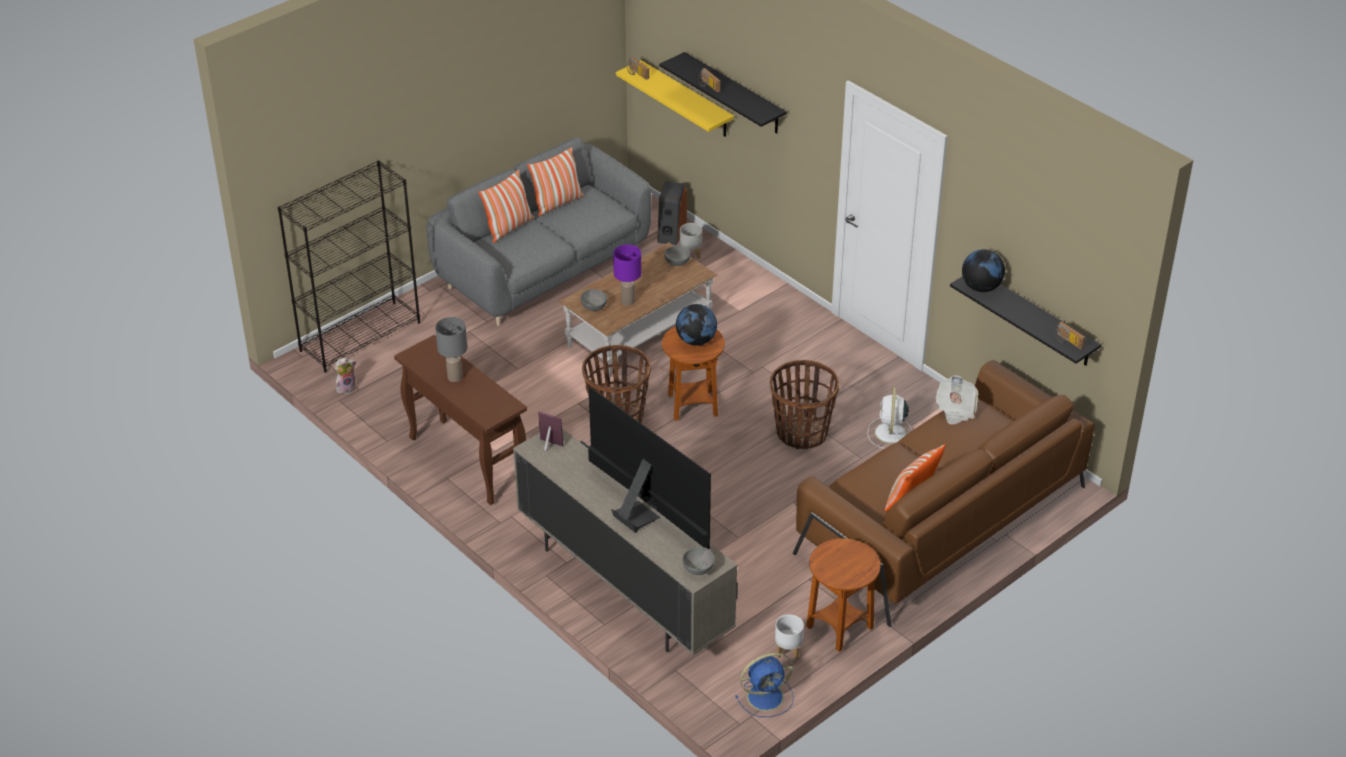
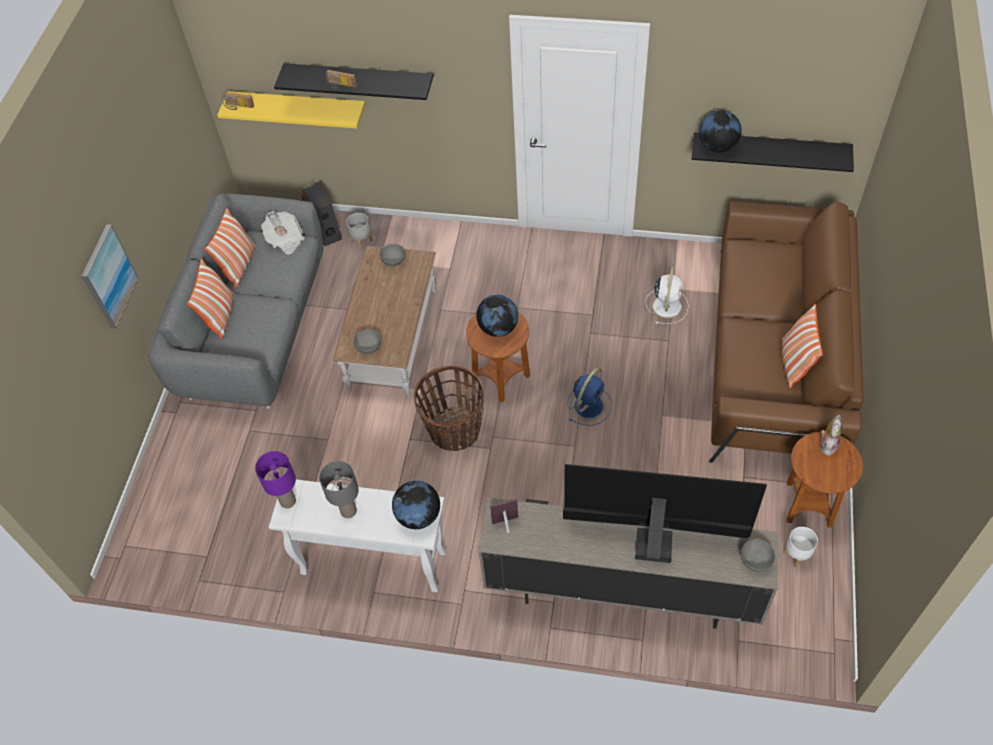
camera: 35 degrees left, 15 degrees up
black bookcase [278,160,420,373] -> none
plush toy [335,357,356,394] -> plush toy moved to [821,415,842,456]
brown console table [394,335,527,505] -> white console table [269,479,446,592]
purple table lamp [613,244,641,306] -> purple table lamp moved to [255,451,296,508]
blue fan [735,653,794,717] -> blue fan moved to [568,367,612,426]
basket [770,360,839,449] -> none
white fan [868,386,912,449] -> white fan turned 135 degrees counterclockwise [646,266,689,324]
newspaper [935,375,978,425] -> newspaper moved to [261,211,304,254]
radio [1054,321,1085,349] -> none
none -> picture [82,224,139,328]
none -> globe [392,481,440,529]

